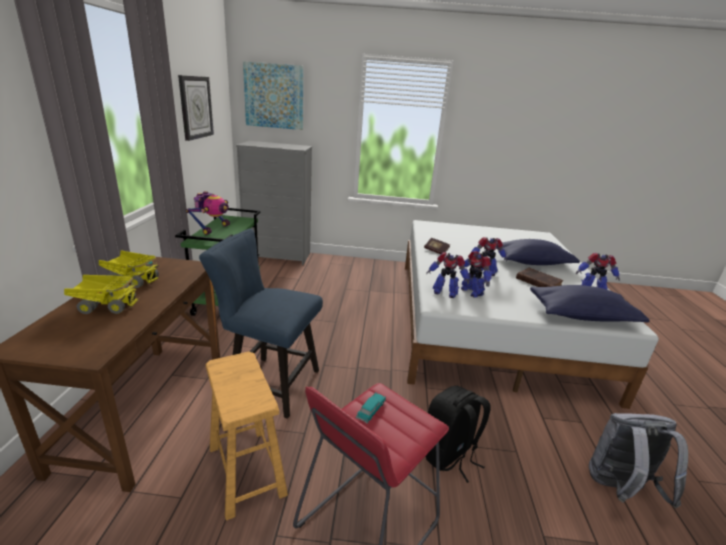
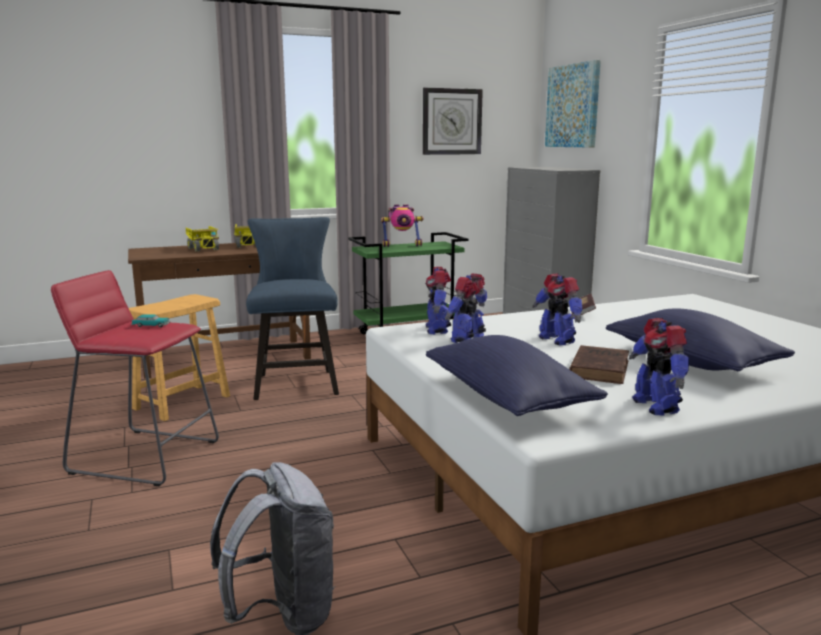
camera: 65 degrees right, 10 degrees down
black backpack [425,386,491,483] -> none

